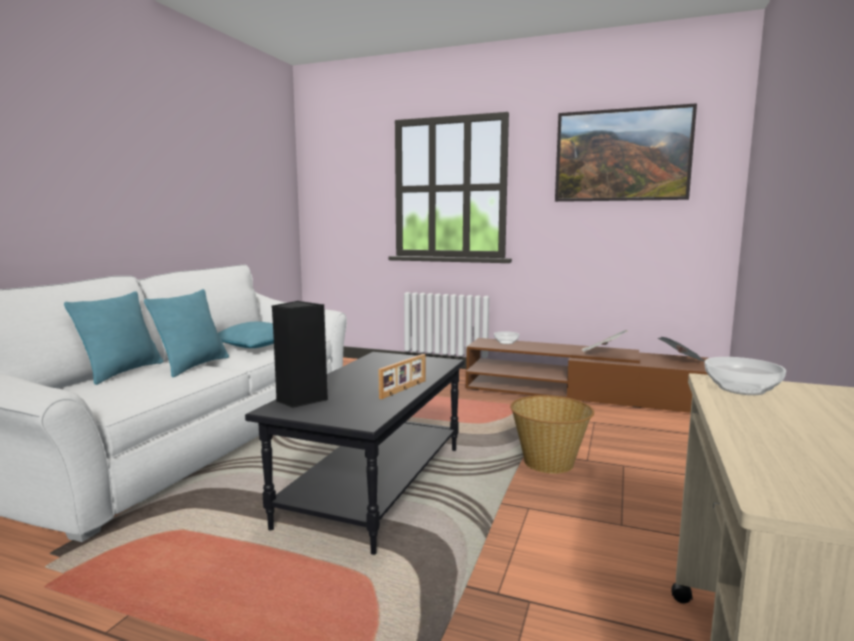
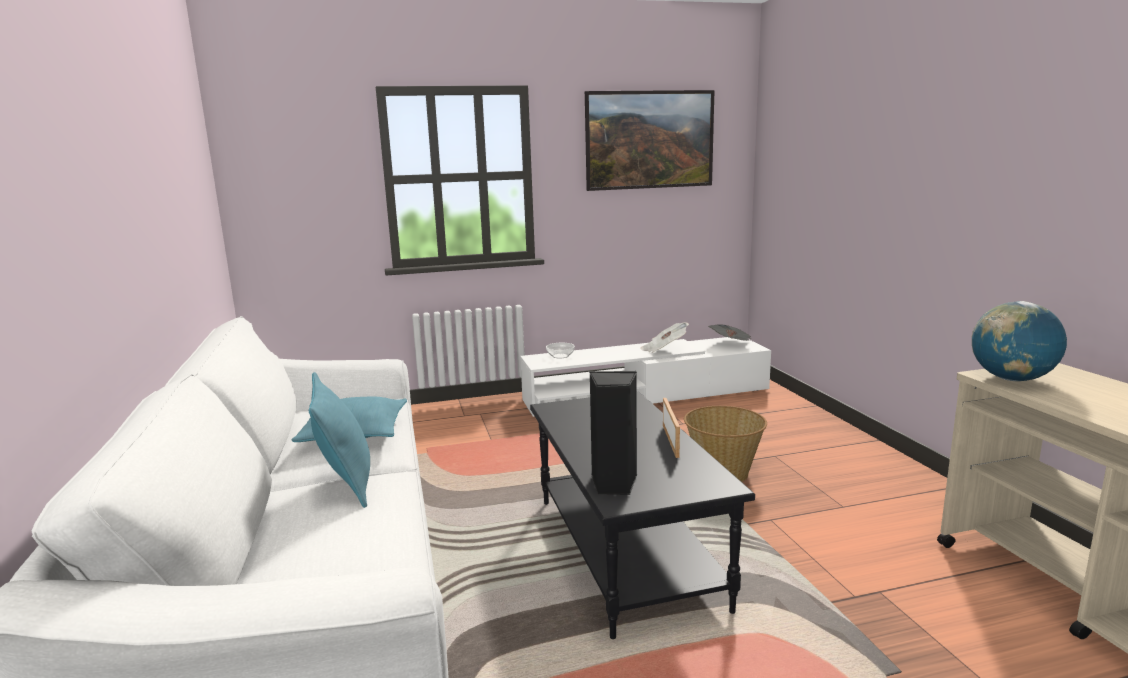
camera: 35 degrees left, 5 degrees up
turquoise pillow [64,291,164,385] -> none
brown tv stand [466,338,708,413] -> white tv stand [520,337,771,417]
bowl [705,357,786,395] -> globe [972,301,1067,381]

